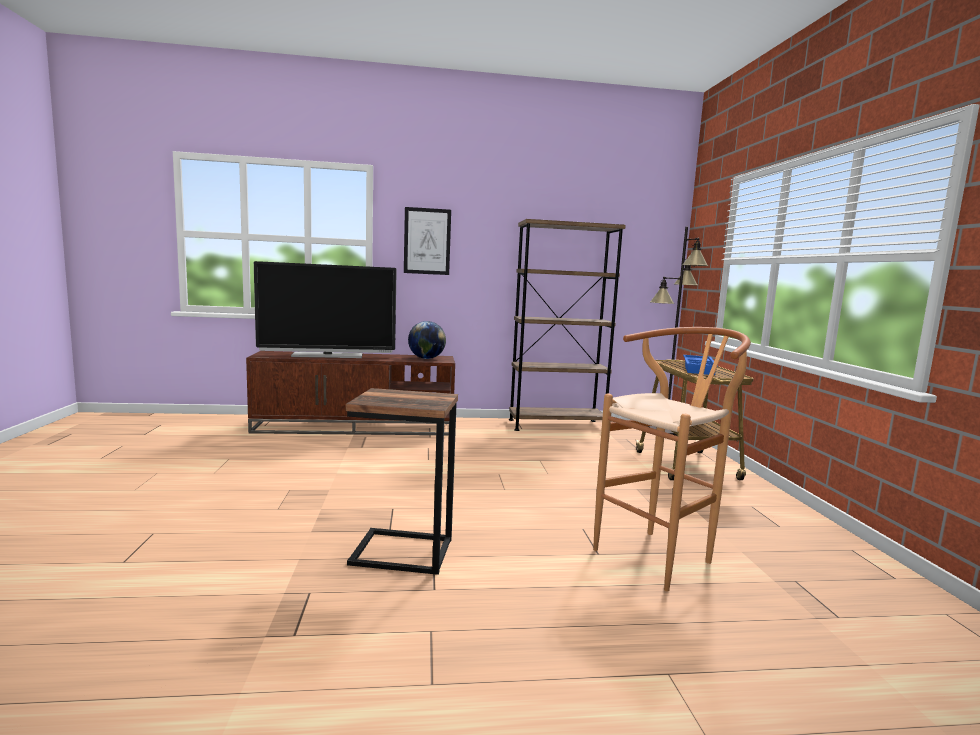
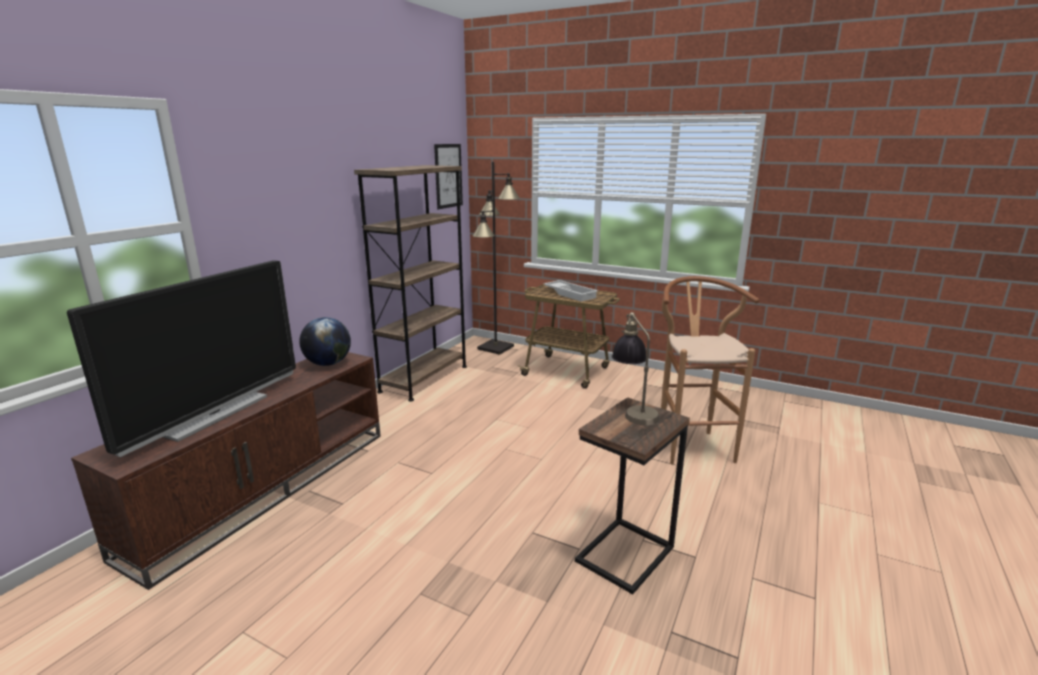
camera: 55 degrees left, 10 degrees up
picture [404,207,451,275] -> picture moved to [434,144,463,209]
blue tray [683,355,718,375] -> white tray [544,280,598,302]
none -> table lamp [612,312,660,425]

